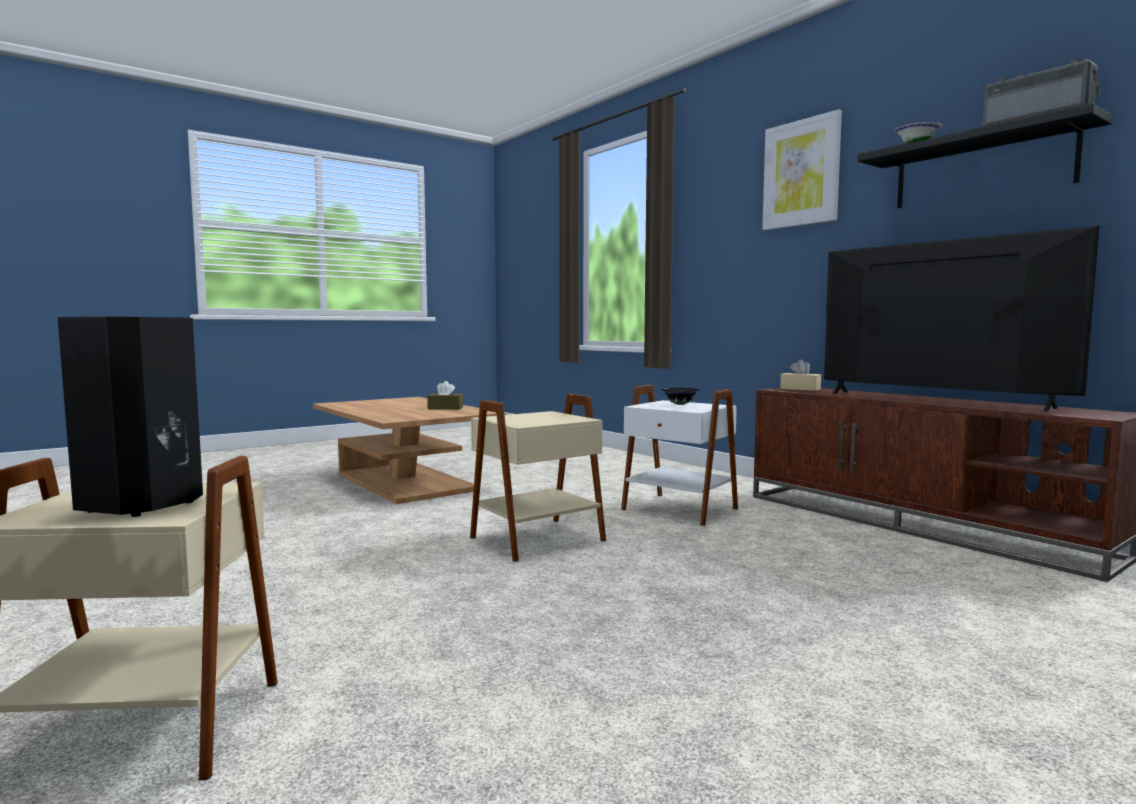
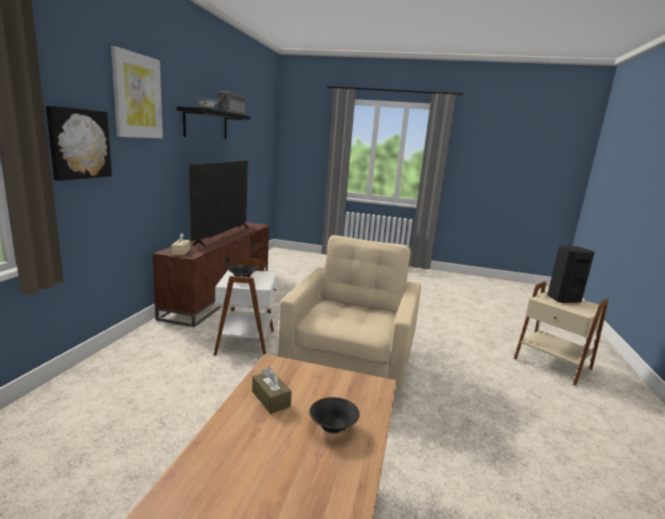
camera: 130 degrees left, 10 degrees up
beige side table [470,394,606,562] -> beige armchair [278,235,421,388]
none -> picture [46,105,112,181]
none -> black bowl [309,397,360,434]

